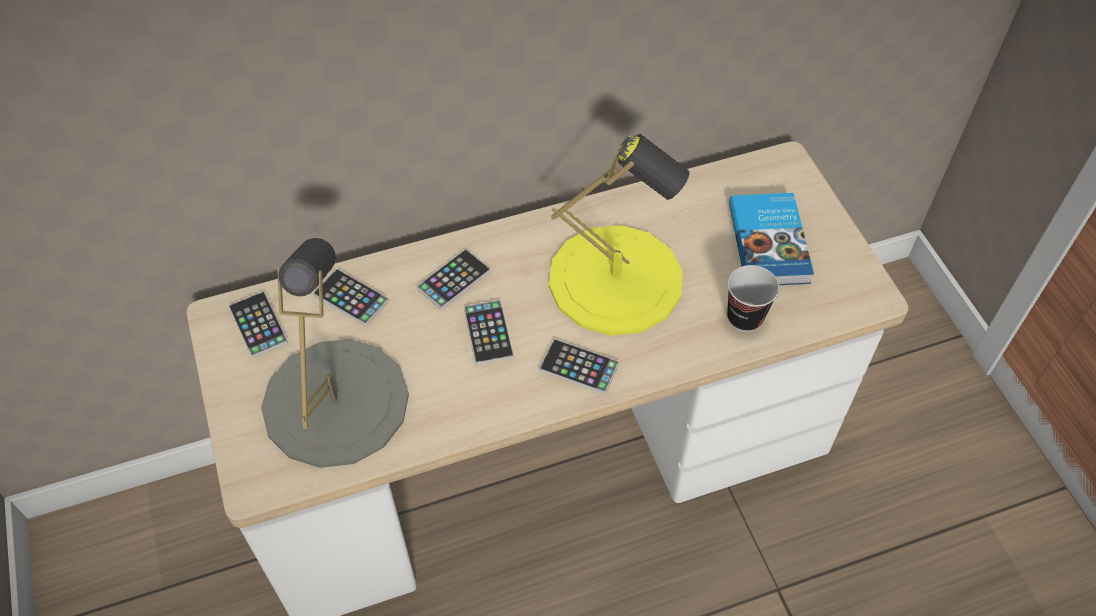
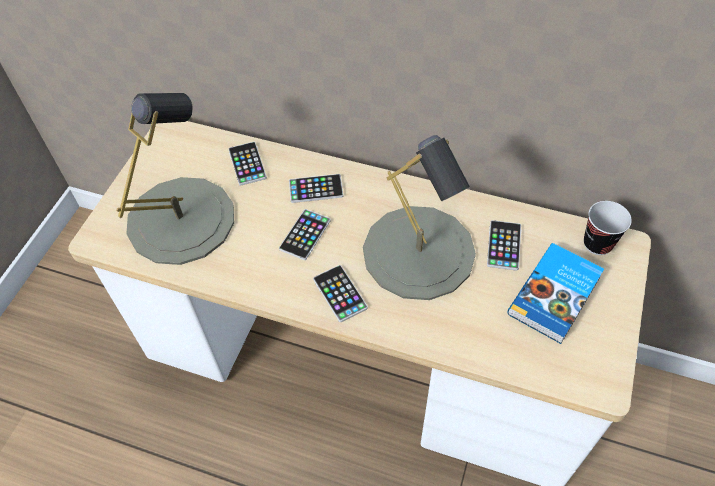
camera: 40 degrees right, 0 degrees up
phone [229,292,288,358] -> phone moved to [487,220,521,271]
yellow table lamp [549,134,690,336] -> grey table lamp [363,135,476,300]
cup [727,265,779,332] -> cup moved to [584,201,632,255]

